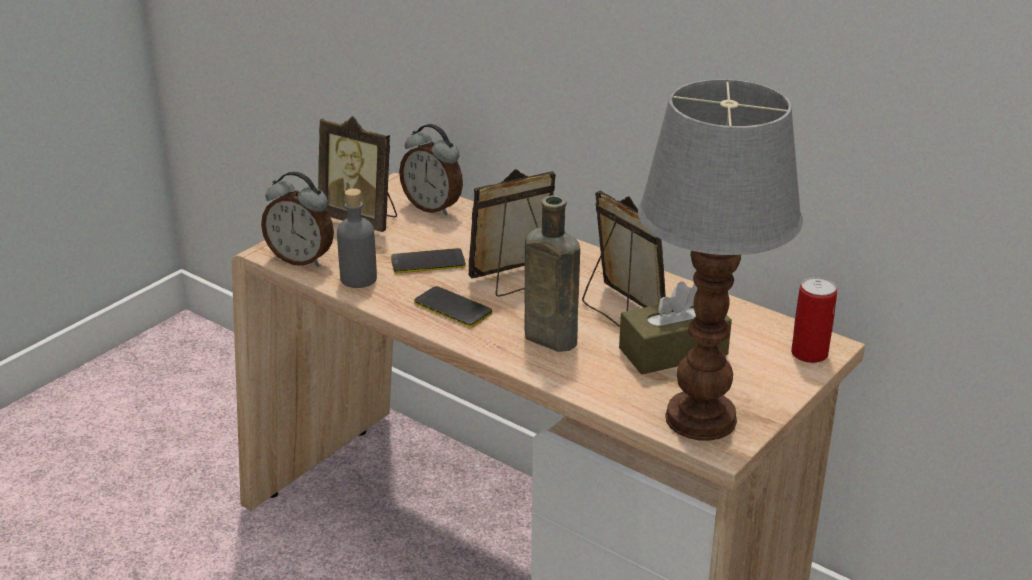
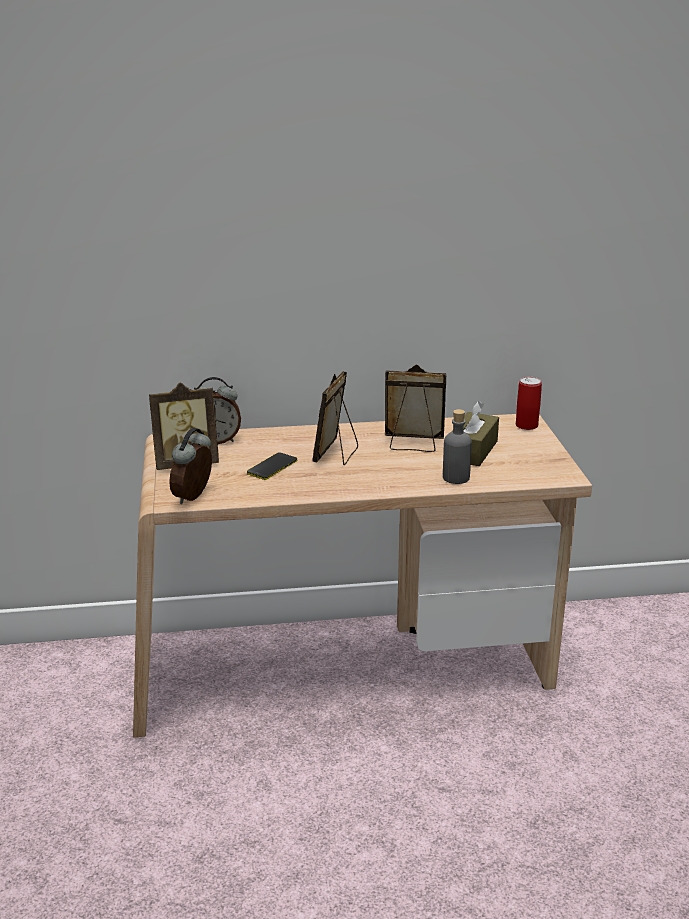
camera: 45 degrees left, 5 degrees down
alarm clock [261,172,334,267] -> alarm clock turned 135 degrees clockwise [169,428,212,504]
grey bottle [337,188,377,288] -> grey bottle moved to [443,409,472,484]
phone [414,286,492,327] -> none
brown bottle [525,195,580,352] -> none
table lamp [638,79,803,441] -> none

